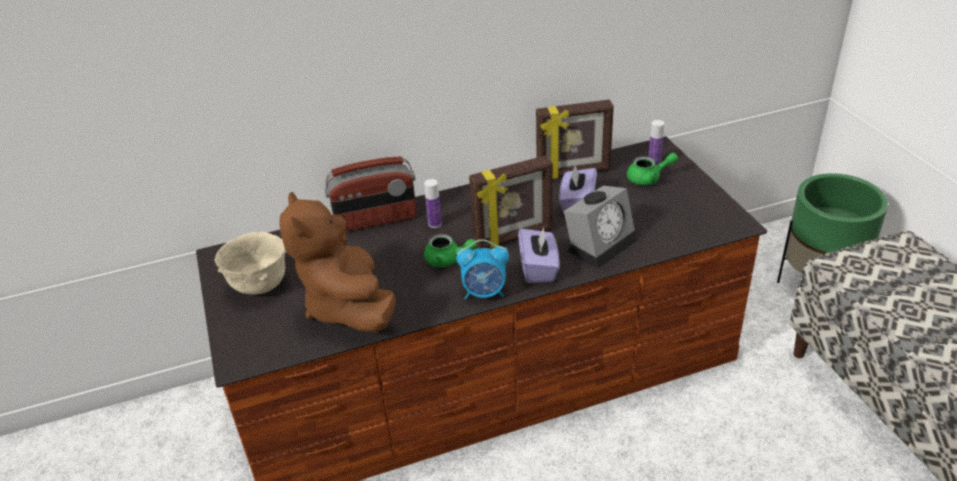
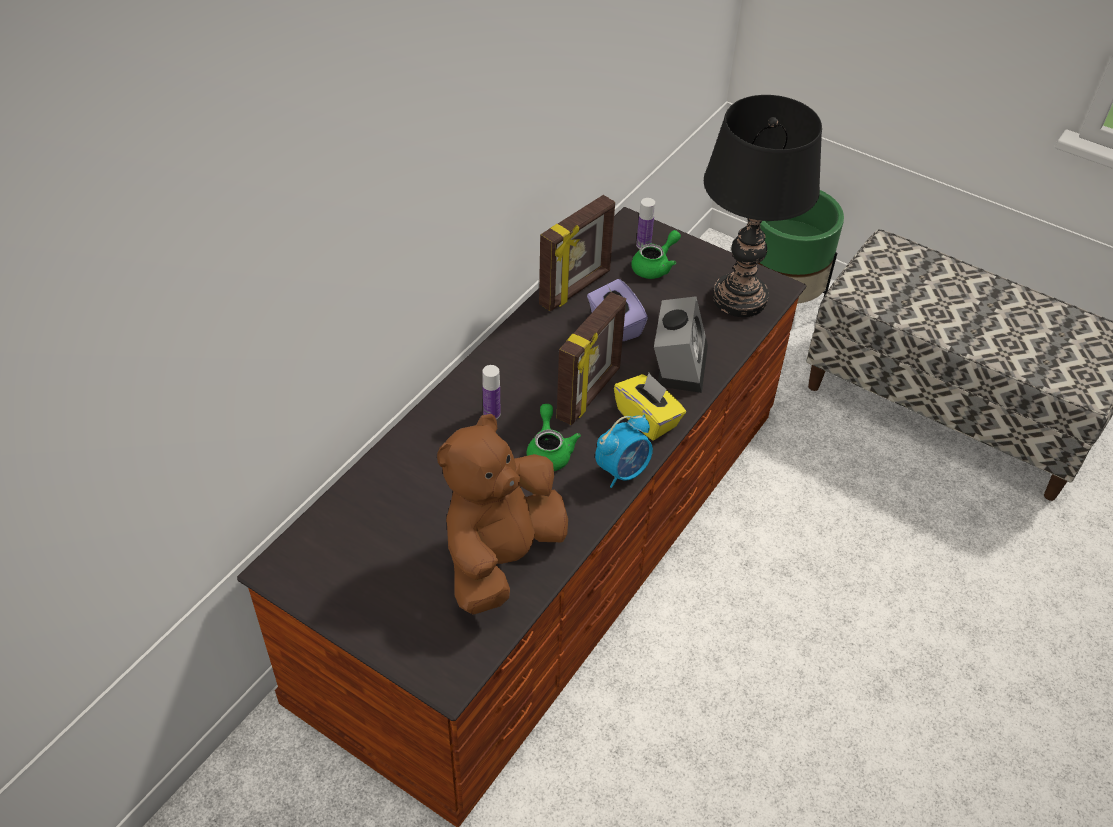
camera: 40 degrees left, 10 degrees up
beige bowl [215,232,286,295] -> none
brown plush toy [279,192,396,332] -> brown plush toy turned 90 degrees clockwise [437,414,568,615]
radio [324,156,417,232] -> none
green teapot [424,234,477,267] -> green teapot turned 75 degrees counterclockwise [527,404,581,471]
purple tissue box [518,227,560,283] -> yellow tissue box [614,373,686,440]
none -> black table lamp [704,95,822,317]

